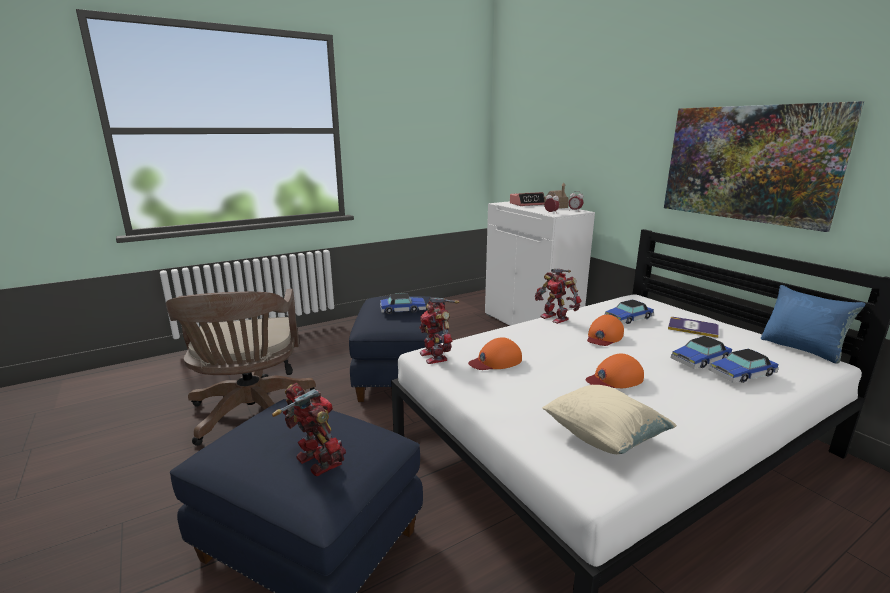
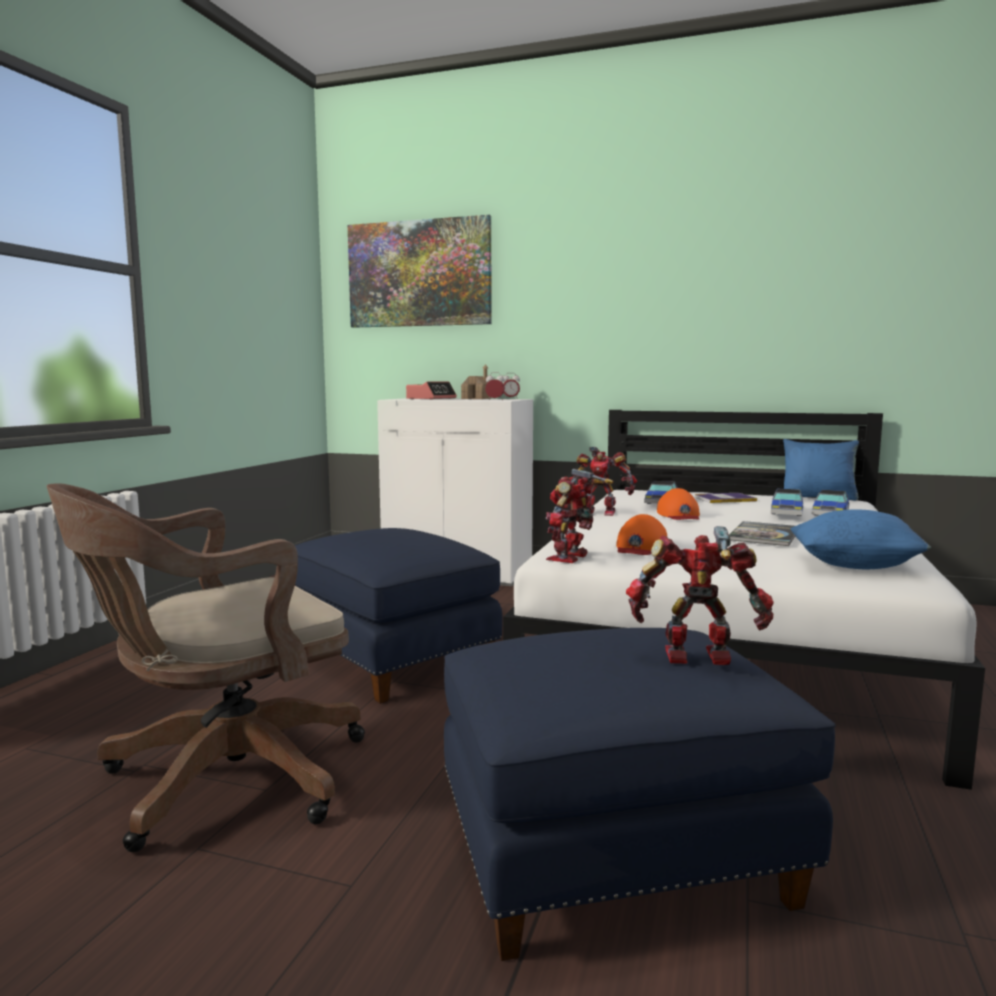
camera: 40 degrees left, 10 degrees down
brown office chair [166,289,316,446] -> brown office chair turned 105 degrees clockwise [47,483,365,852]
toy car [380,293,426,314] -> none
toy robot [419,298,459,364] -> toy robot turned 90 degrees clockwise [546,469,613,563]
beige pillow [542,385,677,454] -> blue pillow [790,509,931,569]
orange cap [586,354,644,388] -> book [729,521,795,546]
picture [664,101,864,232] -> picture moved to [348,215,491,328]

